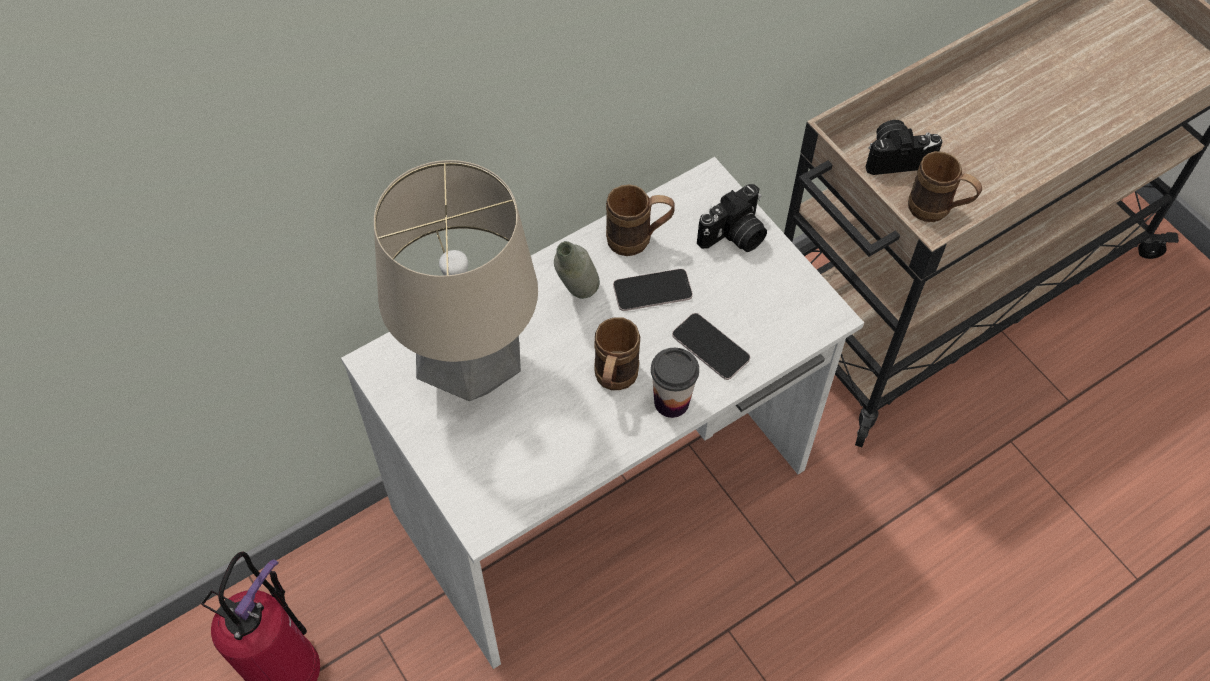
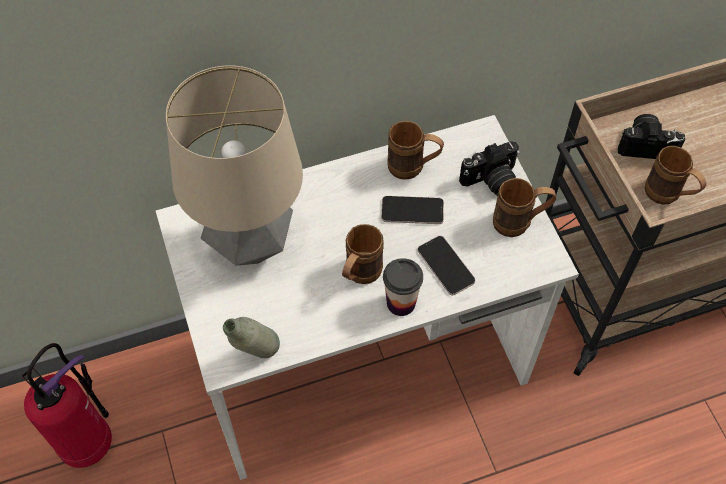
camera: 15 degrees right, 0 degrees up
grey bottle [554,241,600,299] -> grey bottle moved to [223,317,280,358]
none -> brown mug [493,178,556,237]

